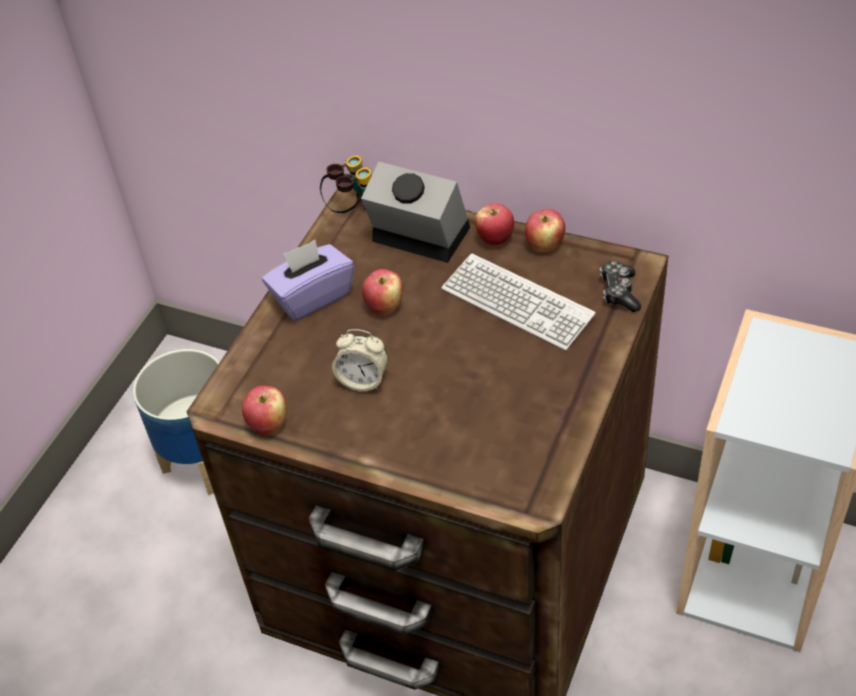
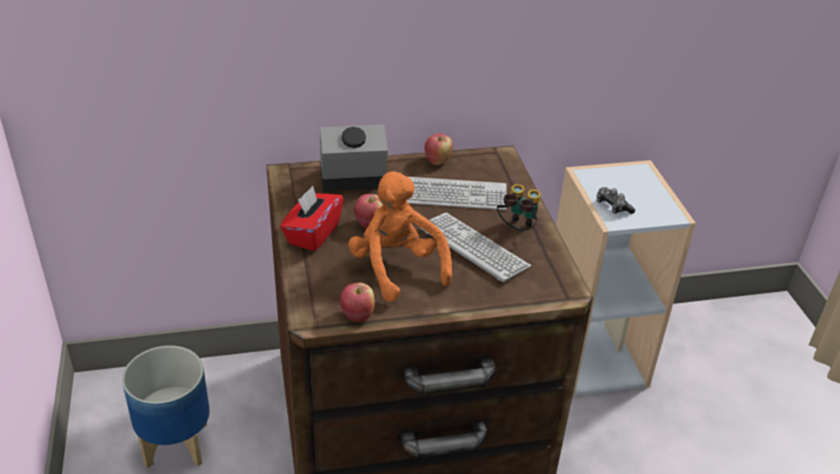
camera: 40 degrees left, 10 degrees down
purple tissue box [262,240,354,321] -> red tissue box [280,186,344,251]
binoculars [320,155,372,213] -> binoculars moved to [497,184,541,231]
alarm clock [332,329,388,391] -> orange plush toy [348,171,452,302]
apple [475,203,514,246] -> none
game controller [600,260,641,312] -> game controller moved to [597,187,635,214]
none -> keyboard [420,213,531,282]

